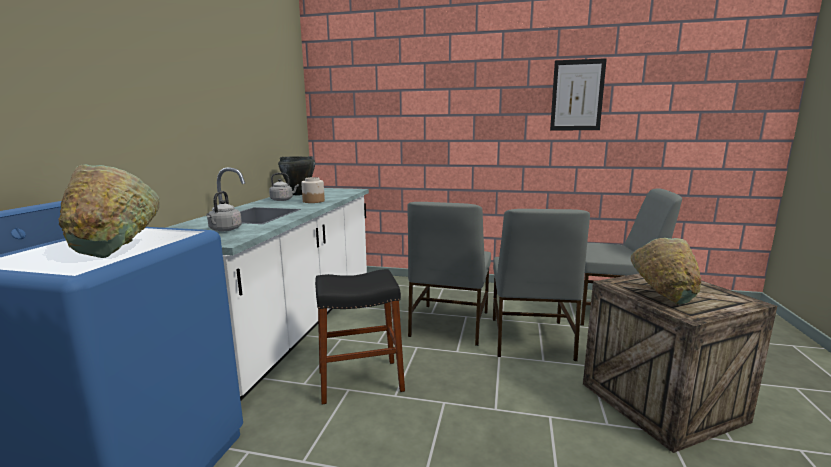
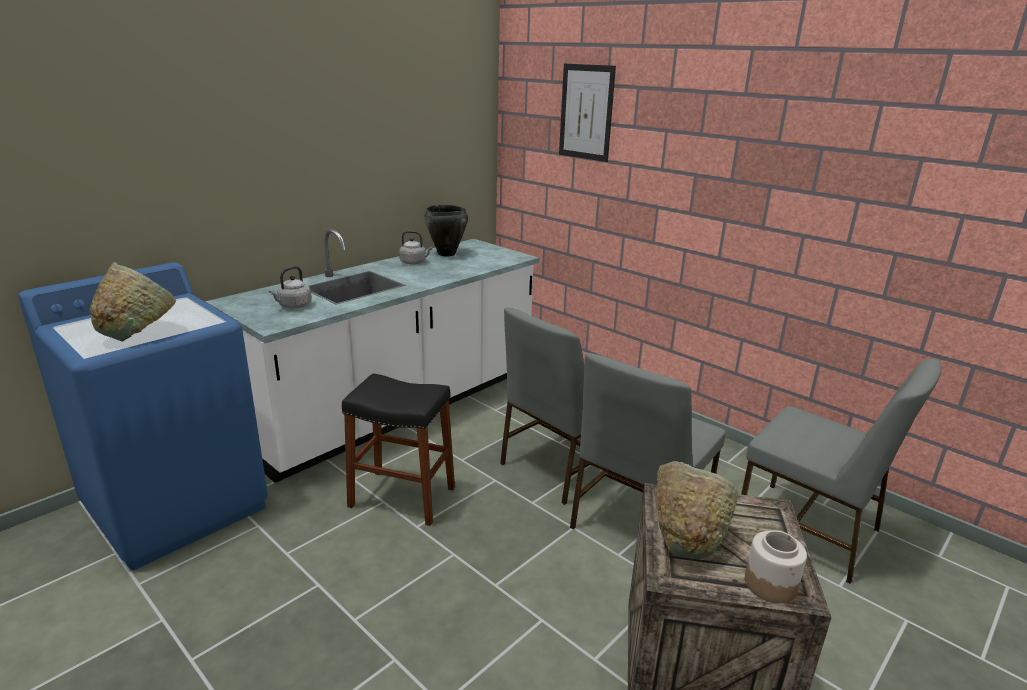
camera: 30 degrees right, 10 degrees up
jar [301,177,325,203] -> jar moved to [745,531,807,604]
picture [550,58,607,130] -> picture moved to [559,64,616,162]

